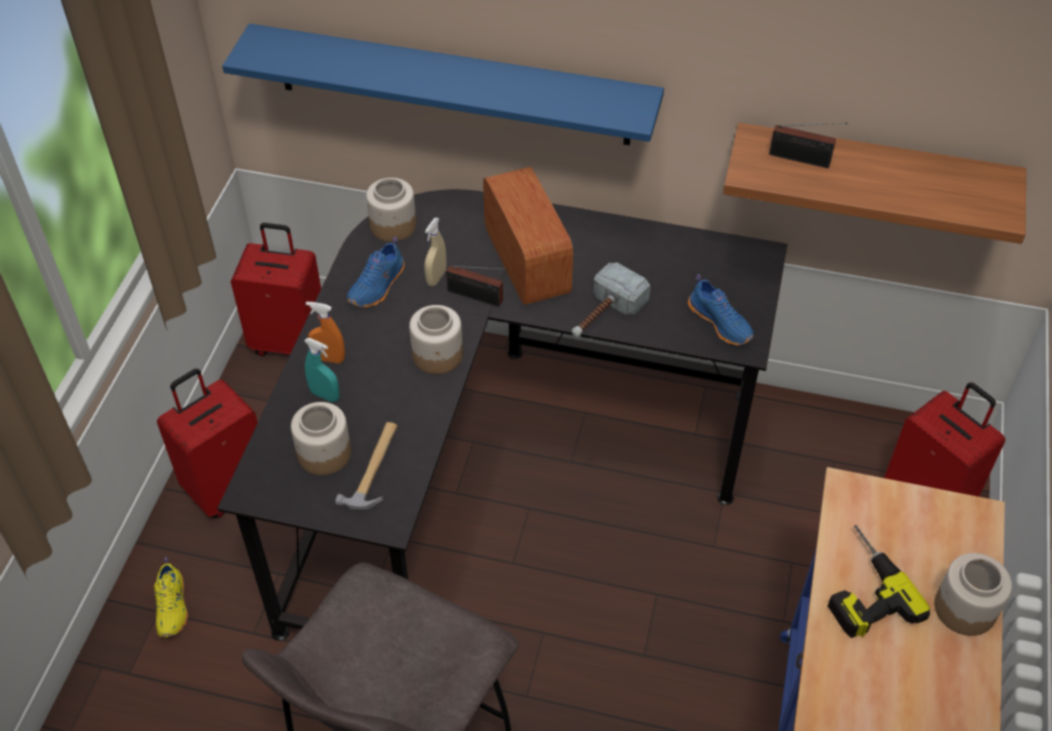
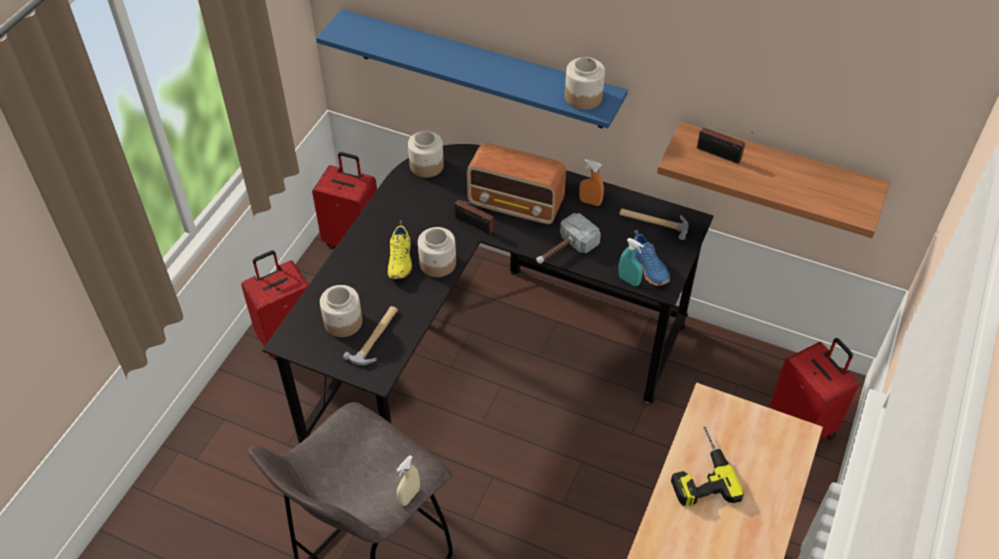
camera: 10 degrees right, 0 degrees up
yellow shoe [154,557,188,638] -> yellow shoe moved to [388,221,412,279]
turquoise spray bottle [305,338,340,402] -> turquoise spray bottle moved to [619,238,644,286]
orange spray bottle [306,302,345,364] -> orange spray bottle moved to [579,159,604,206]
blue shoe [347,237,404,308] -> none
beige spray bottle [424,218,447,287] -> beige spray bottle moved to [397,455,420,506]
radio [483,167,573,305] -> radio turned 120 degrees clockwise [467,143,566,224]
jar [934,553,1012,636] -> jar moved to [565,57,605,110]
none -> hammer [619,208,688,240]

